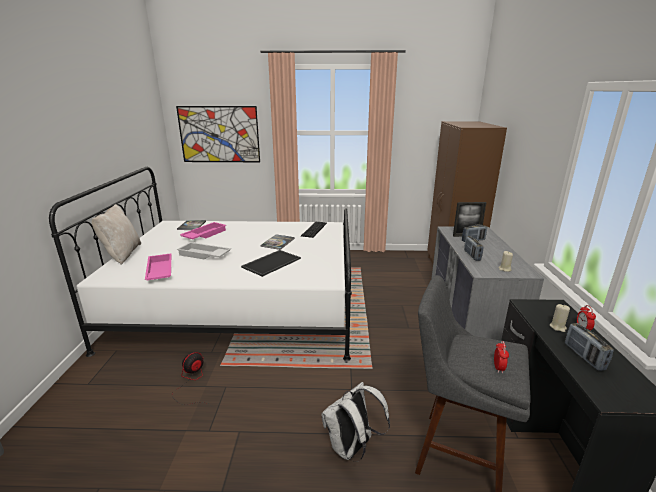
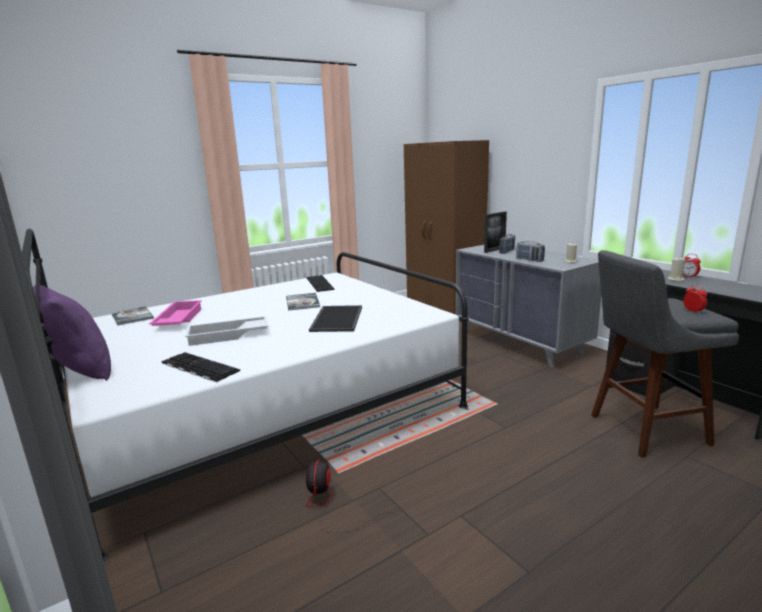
camera: 35 degrees left, 5 degrees down
beige pillow [92,204,141,265] -> purple pillow [33,285,111,381]
pink tray [145,253,171,280] -> keyboard [162,352,240,382]
picture [176,106,260,162] -> none
white backpack [321,382,390,462] -> none
radio [565,323,614,371] -> none

